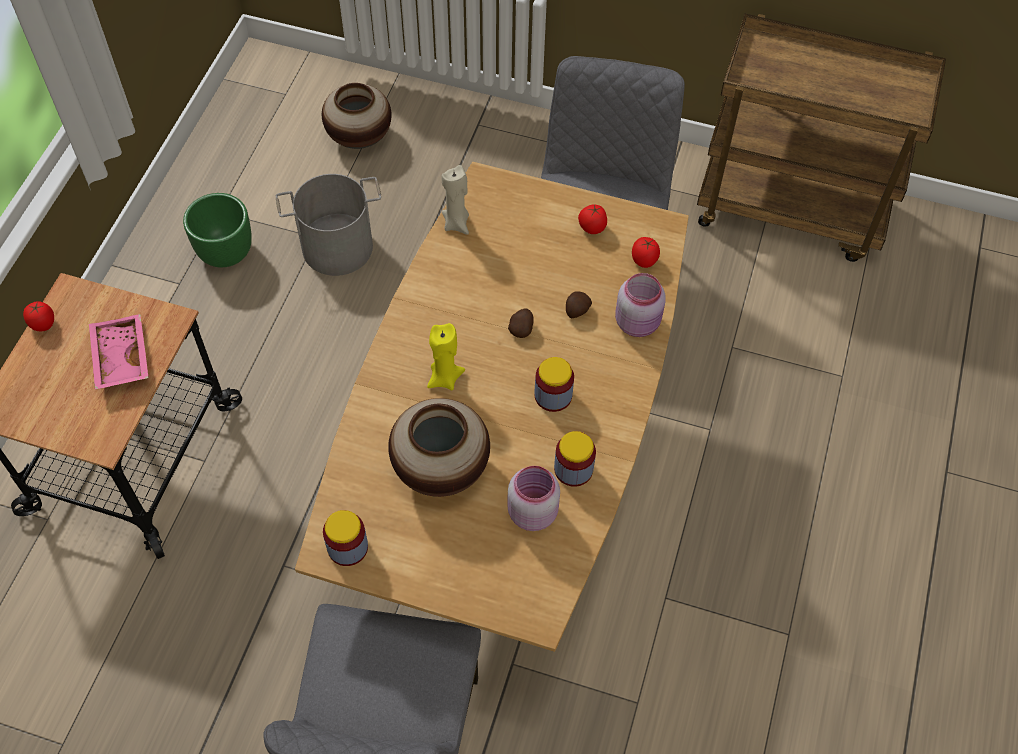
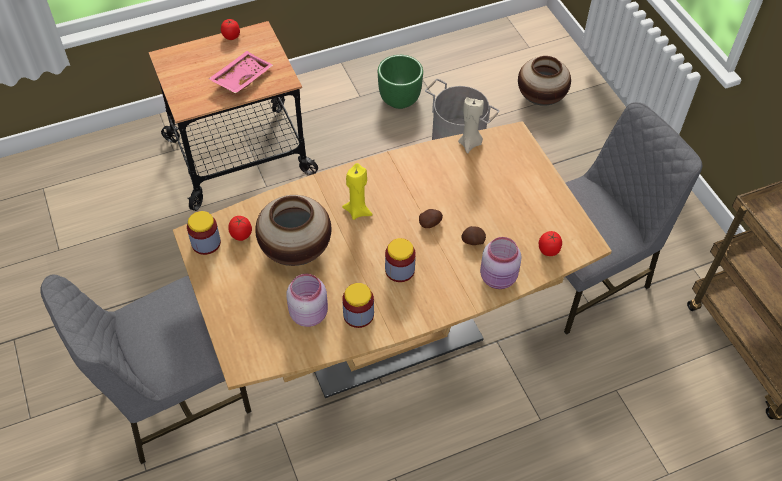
camera: 50 degrees right, 5 degrees down
tomato [578,204,607,234] -> tomato moved to [228,216,252,241]

